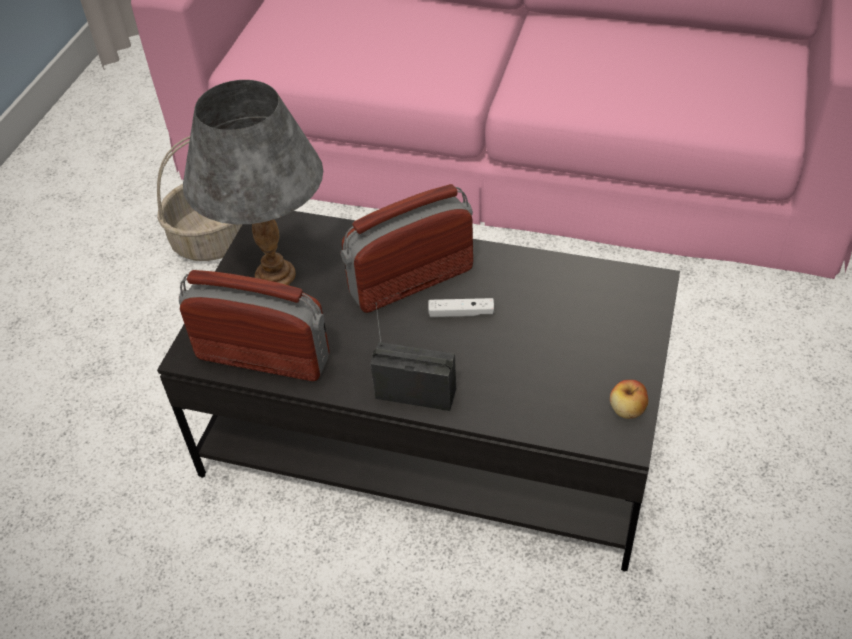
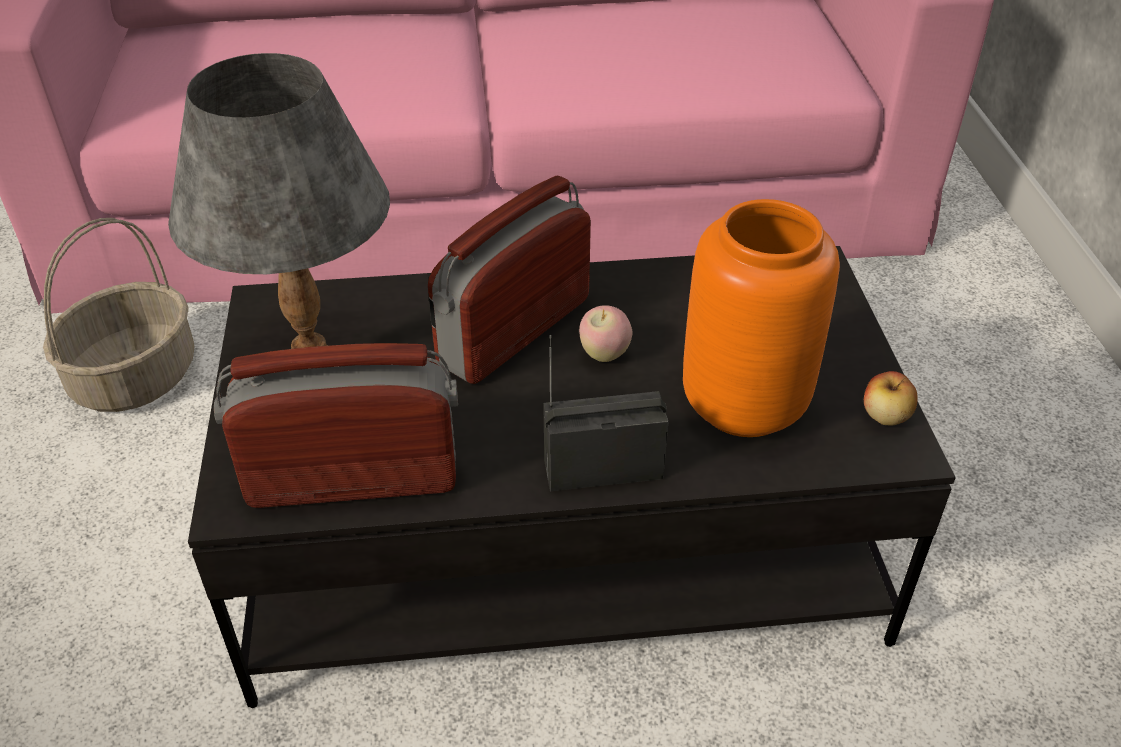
camera: 25 degrees left, 5 degrees down
white game controller [428,298,494,317] -> apple [579,305,632,362]
none -> orange vase [683,199,840,437]

